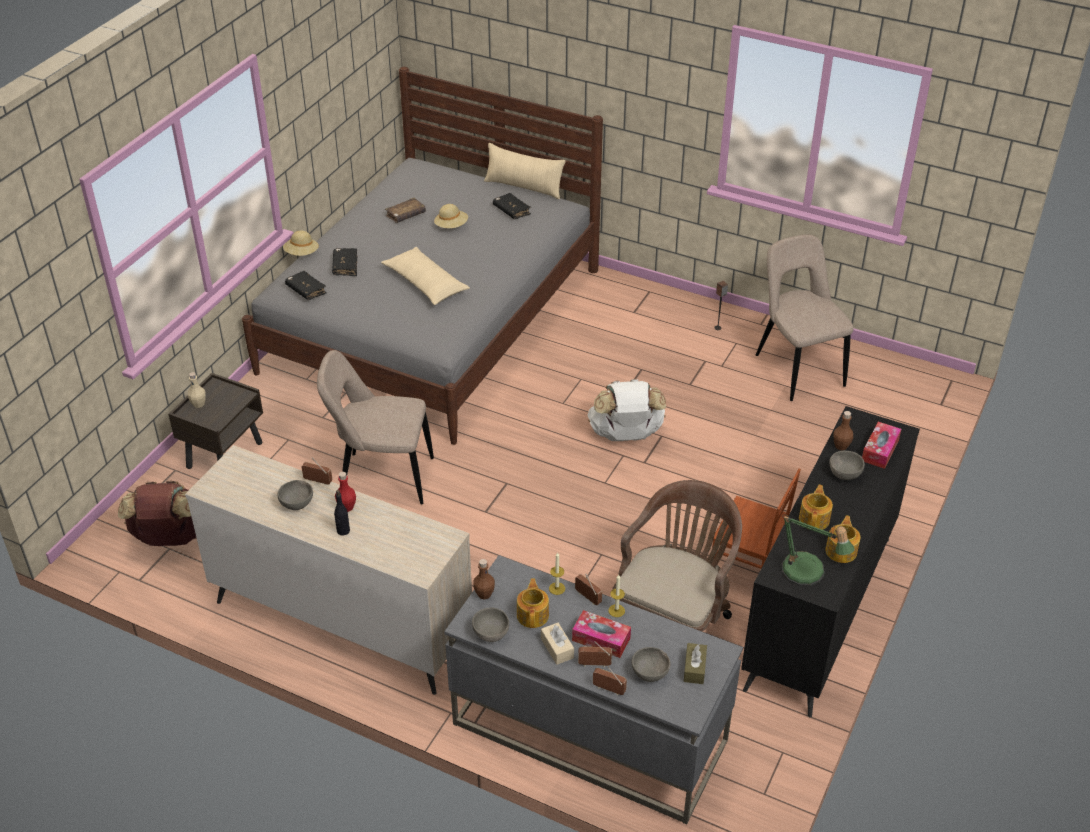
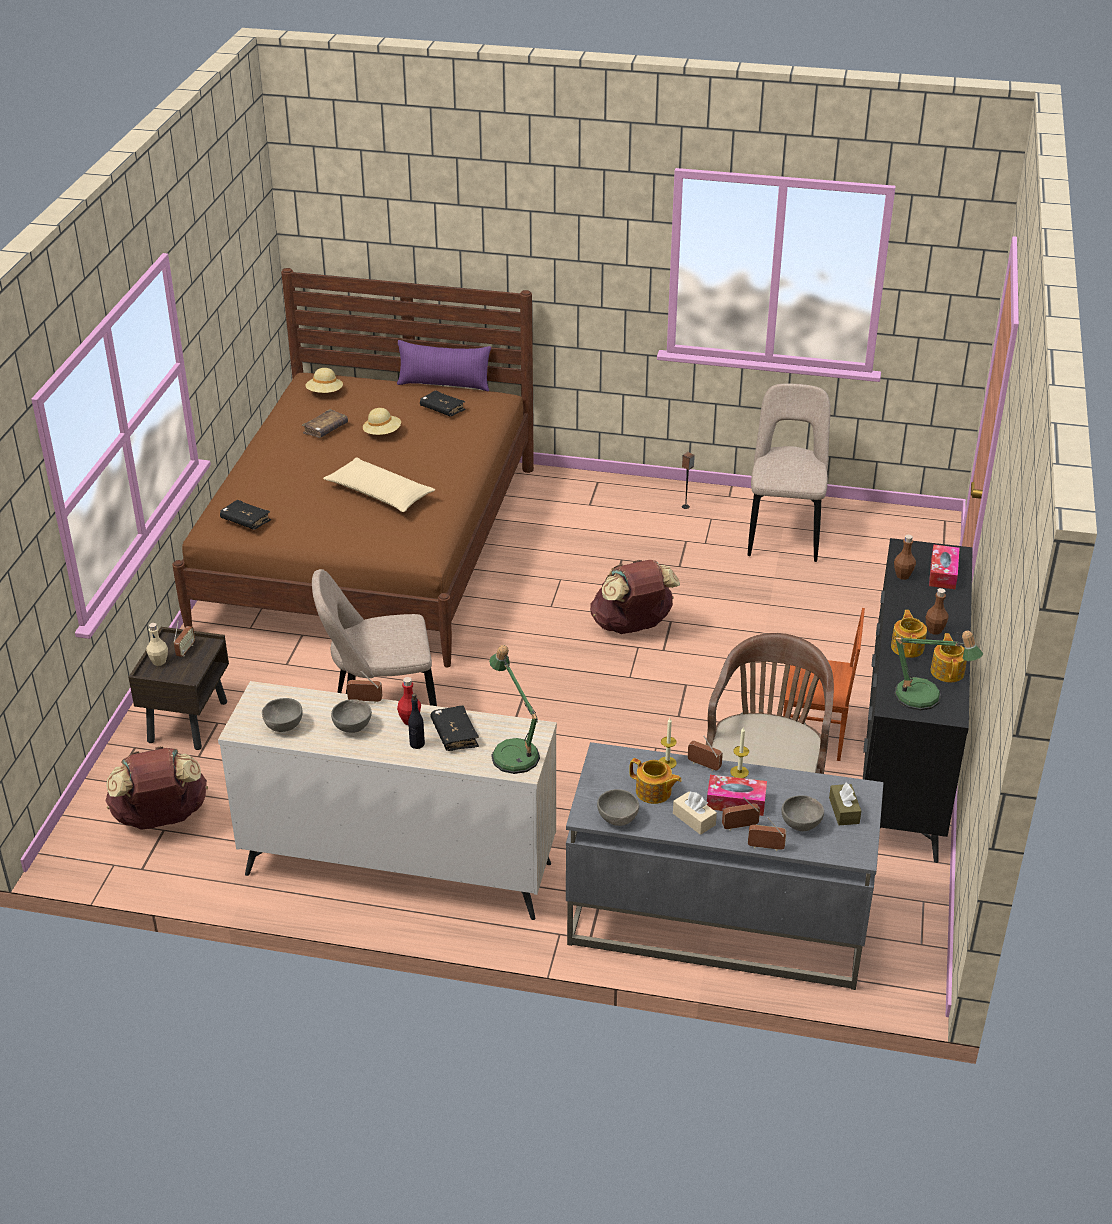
camera: 15 degrees left, 5 degrees down
grey bed [242,67,603,445] -> brown bed [172,268,534,668]
beige hat [283,231,319,256] -> beige hat moved to [305,368,343,393]
black book [332,248,357,276] -> black book moved to [430,705,479,751]
brown bottle [473,559,495,600] -> brown bottle moved to [926,588,949,635]
beige pillow [484,143,566,199] -> purple pillow [397,340,491,391]
teapot [517,578,549,628] -> teapot turned 135 degrees clockwise [629,758,682,804]
white backpack [588,379,666,441] -> brown backpack [590,560,680,634]
beige chair [756,234,854,401] -> beige chair turned 45 degrees clockwise [748,384,831,562]
grey bowl [829,451,865,480] -> grey bowl moved to [262,698,302,732]
none -> radio [173,620,195,657]
none -> table lamp [489,645,540,774]

